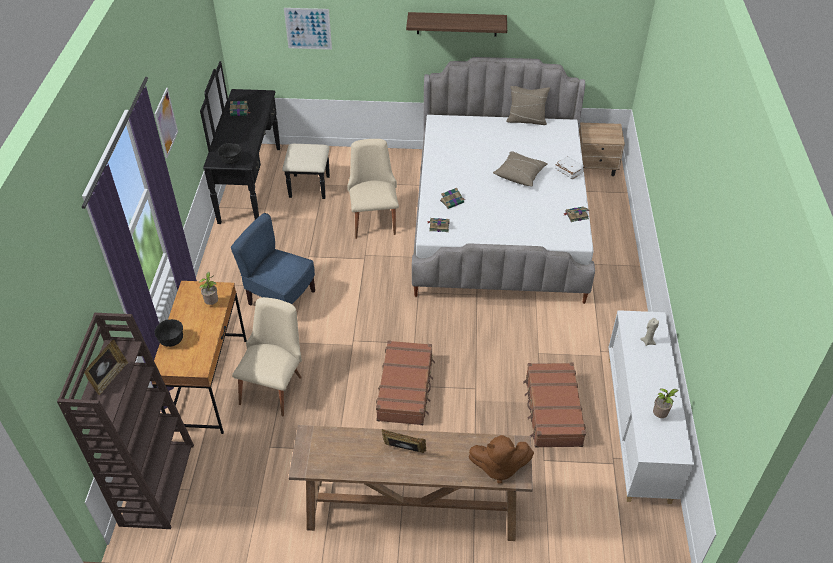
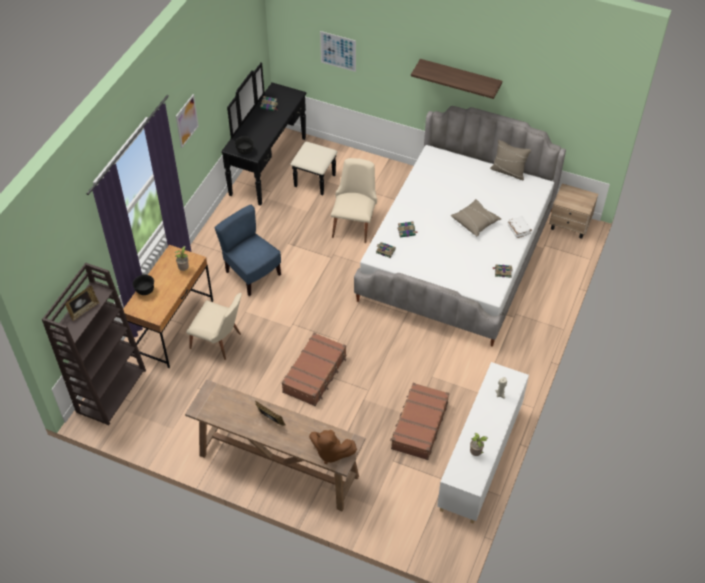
camera: 20 degrees right, 5 degrees up
beige chair [232,297,302,416] -> beige chair turned 75 degrees clockwise [186,293,242,360]

